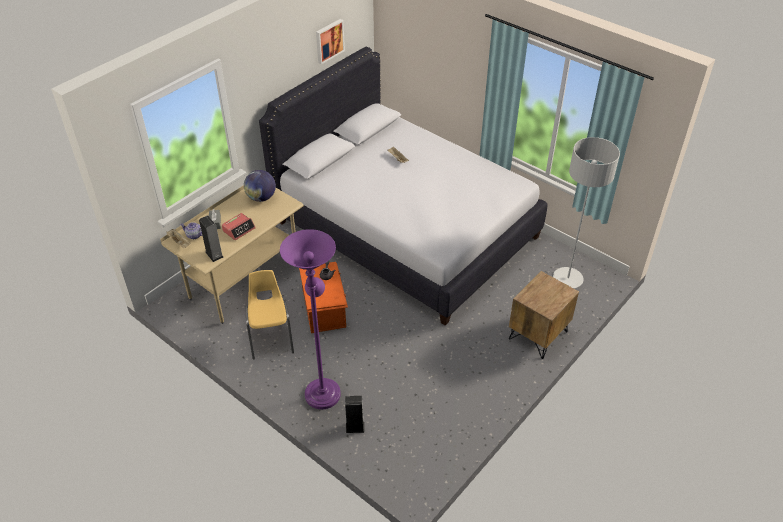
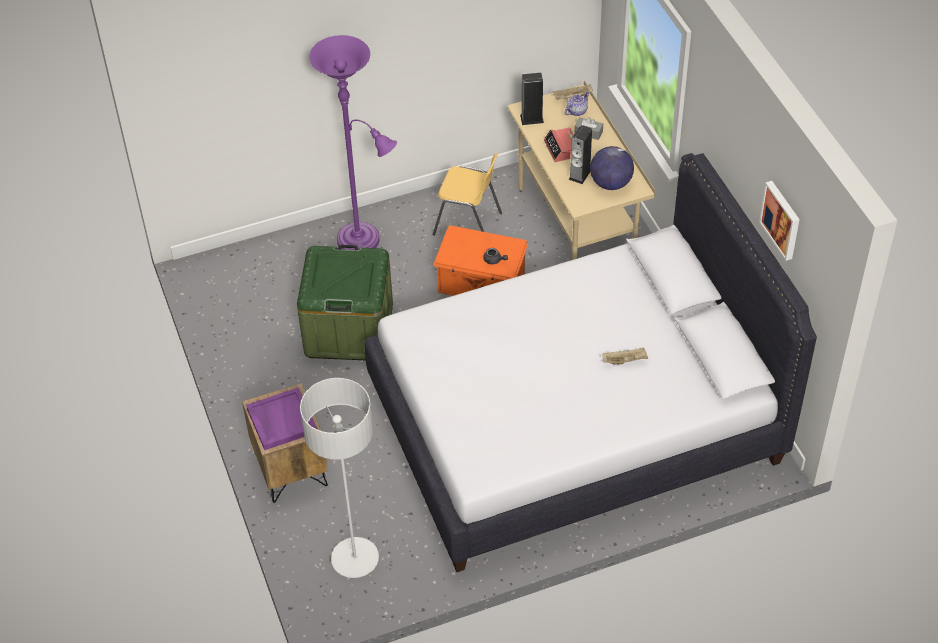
camera: 120 degrees right, 5 degrees up
speaker [345,396,364,433] -> speaker moved to [568,125,592,184]
none -> purple tray [246,387,317,450]
none -> green storage box [297,245,393,360]

